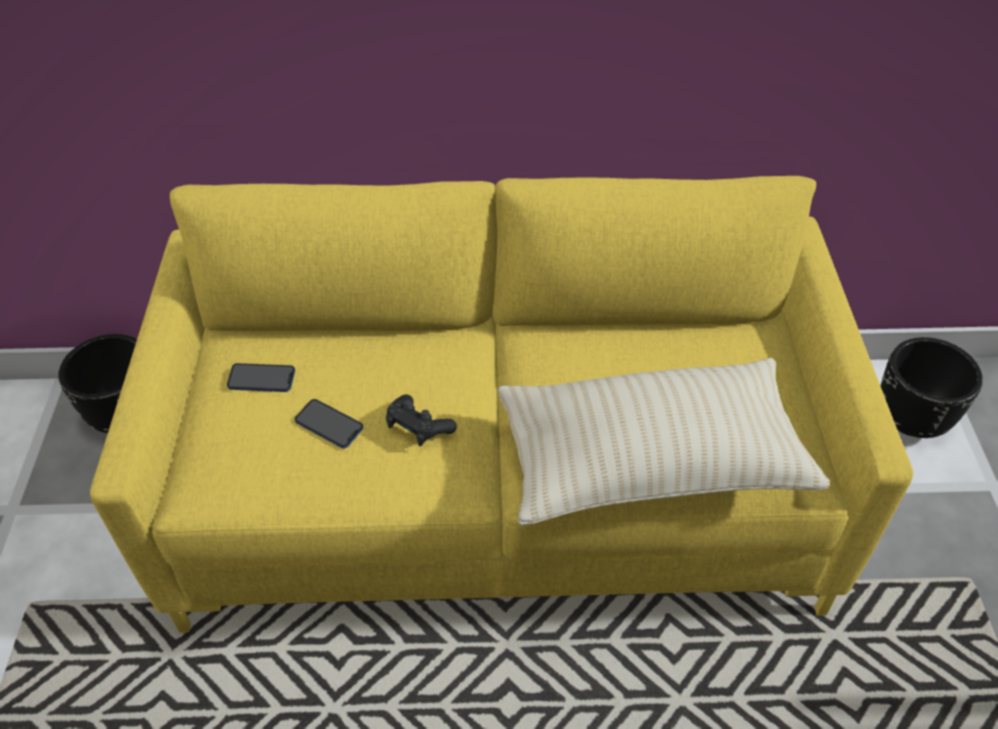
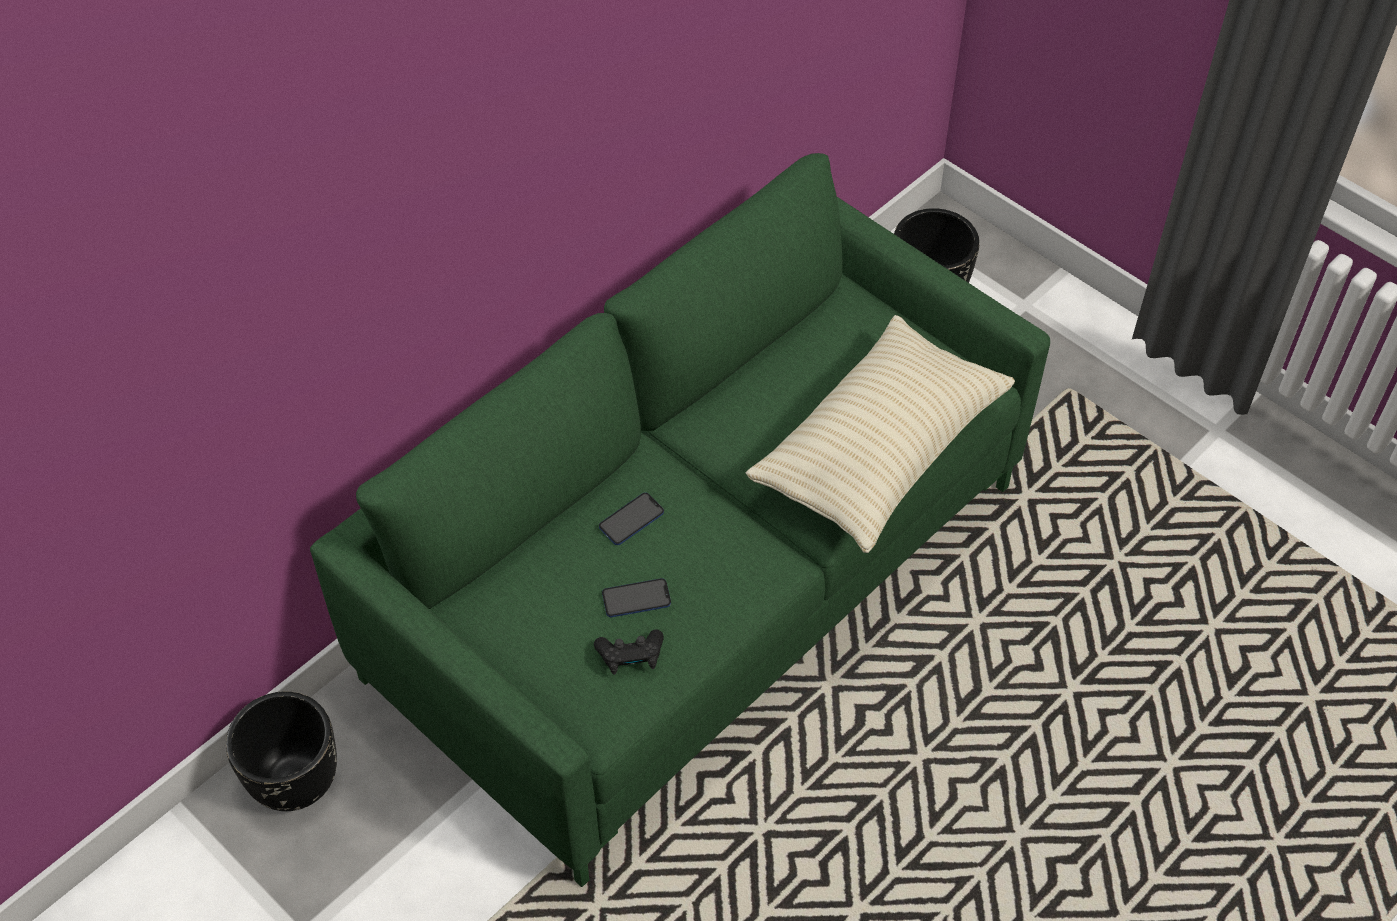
camera: 45 degrees left, 5 degrees up
yellow sofa [90,176,913,633] -> green sofa [310,153,1050,887]
phone [227,363,295,392] -> phone moved to [599,493,664,545]
black game controller [386,394,457,446] -> black game controller moved to [594,629,664,675]

